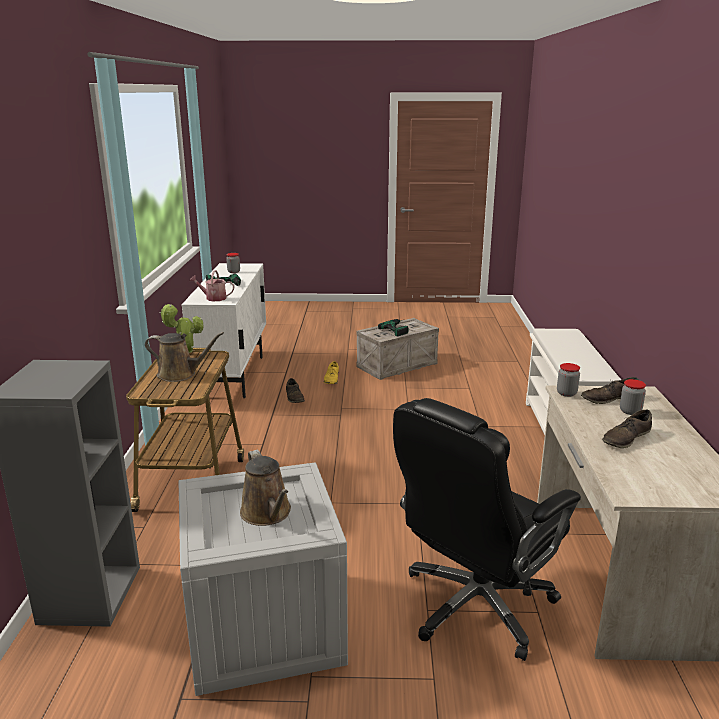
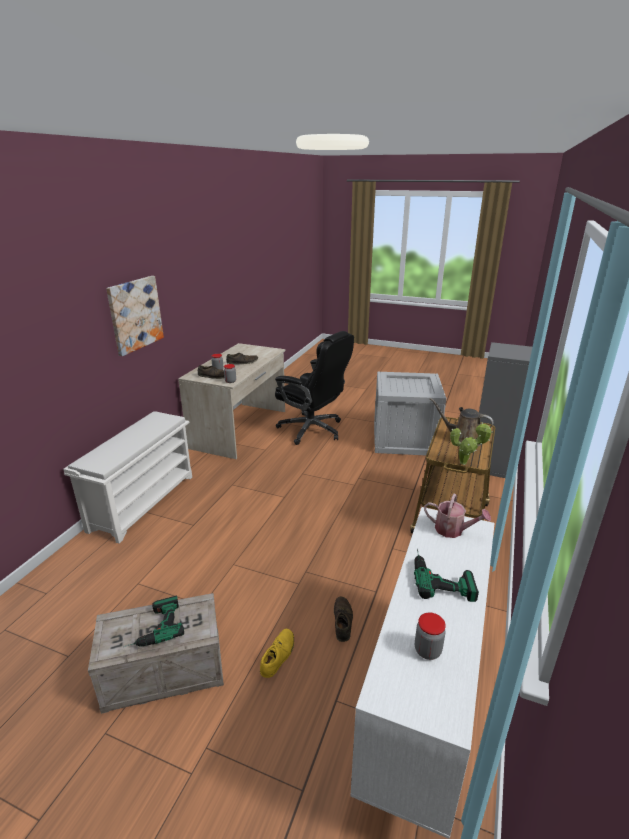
camera: 160 degrees left, 5 degrees up
brown watering can [240,450,291,526] -> none
black office chair [393,398,581,661] -> black office chair turned 60 degrees clockwise [275,331,354,445]
none -> picture [106,276,164,356]

